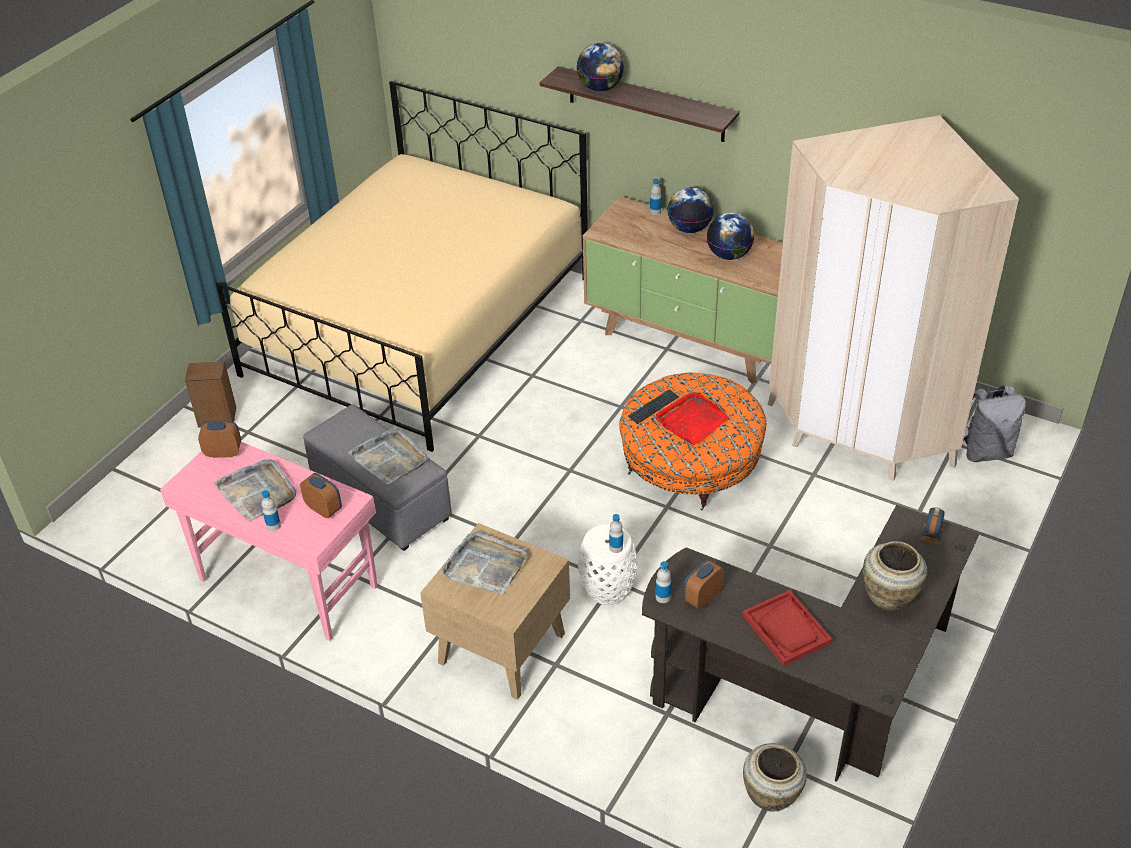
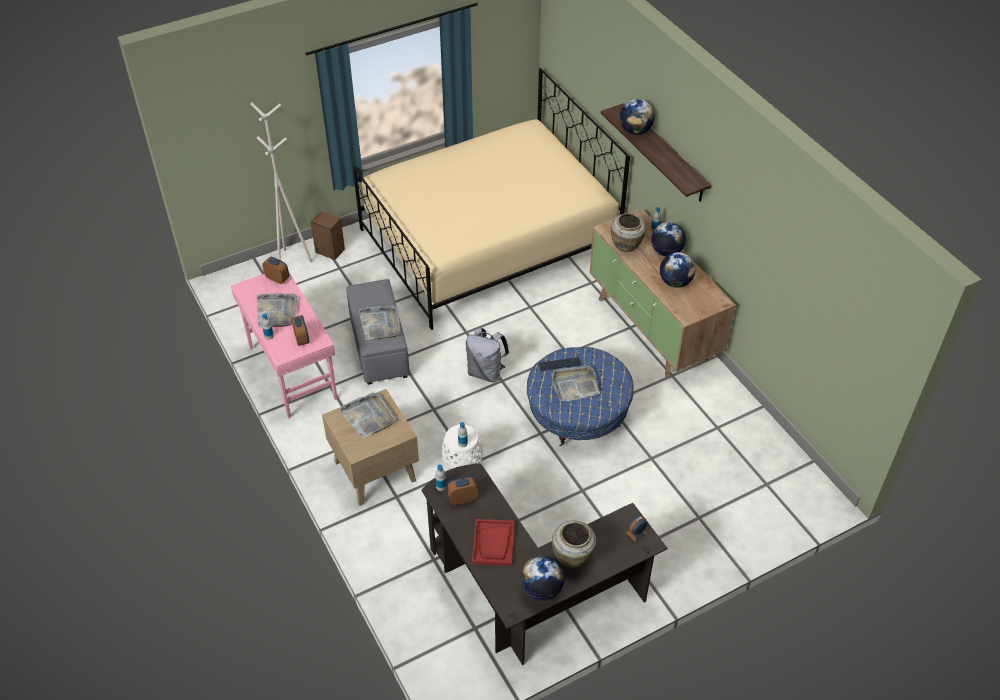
camera: 30 degrees right, 5 degrees up
orange ottoman [619,372,767,510] -> blue ottoman [527,347,634,446]
red tray [656,392,729,445] -> grey tray [551,365,600,402]
beige vase [743,743,807,812] -> beige vase moved to [611,213,646,252]
beige wardrobe [767,115,1019,481] -> none
grey backpack [963,385,1026,462] -> grey backpack moved to [466,328,509,382]
none -> grey clothes rack [250,102,312,263]
none -> globe [520,556,565,601]

